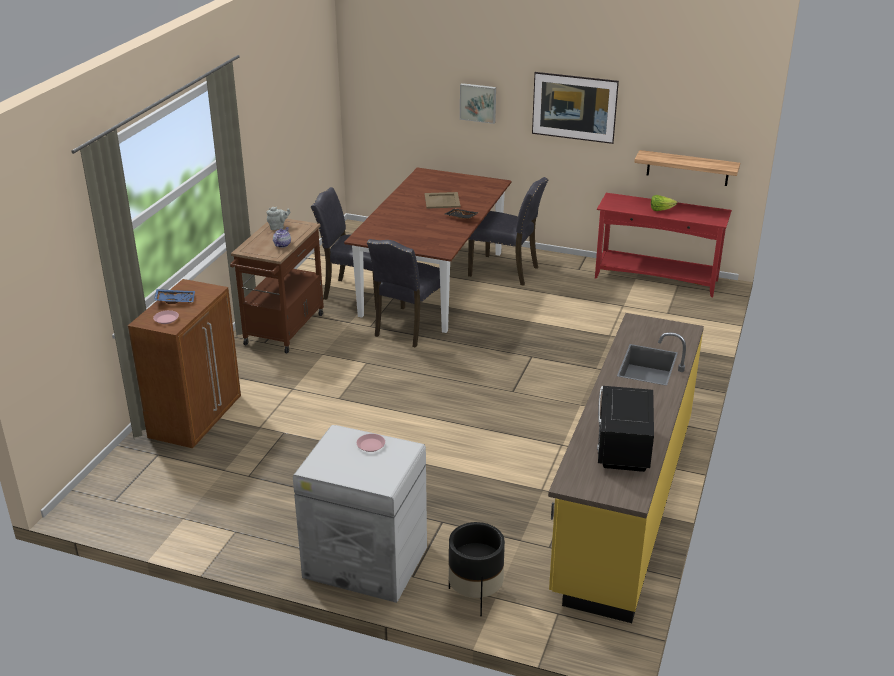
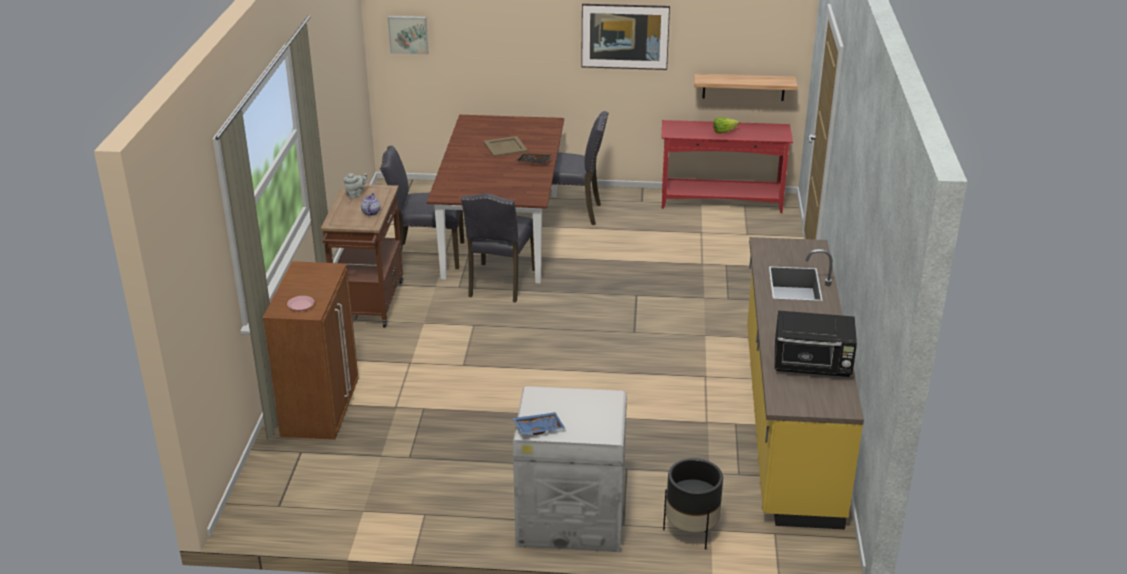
camera: 15 degrees left, 0 degrees up
blue tray [154,289,195,304] -> blue tray moved to [512,412,566,435]
pink plate [357,434,385,452] -> none
picture [460,83,496,124] -> picture moved to [388,16,428,55]
black microwave [597,386,654,472] -> black microwave turned 75 degrees counterclockwise [775,311,857,377]

